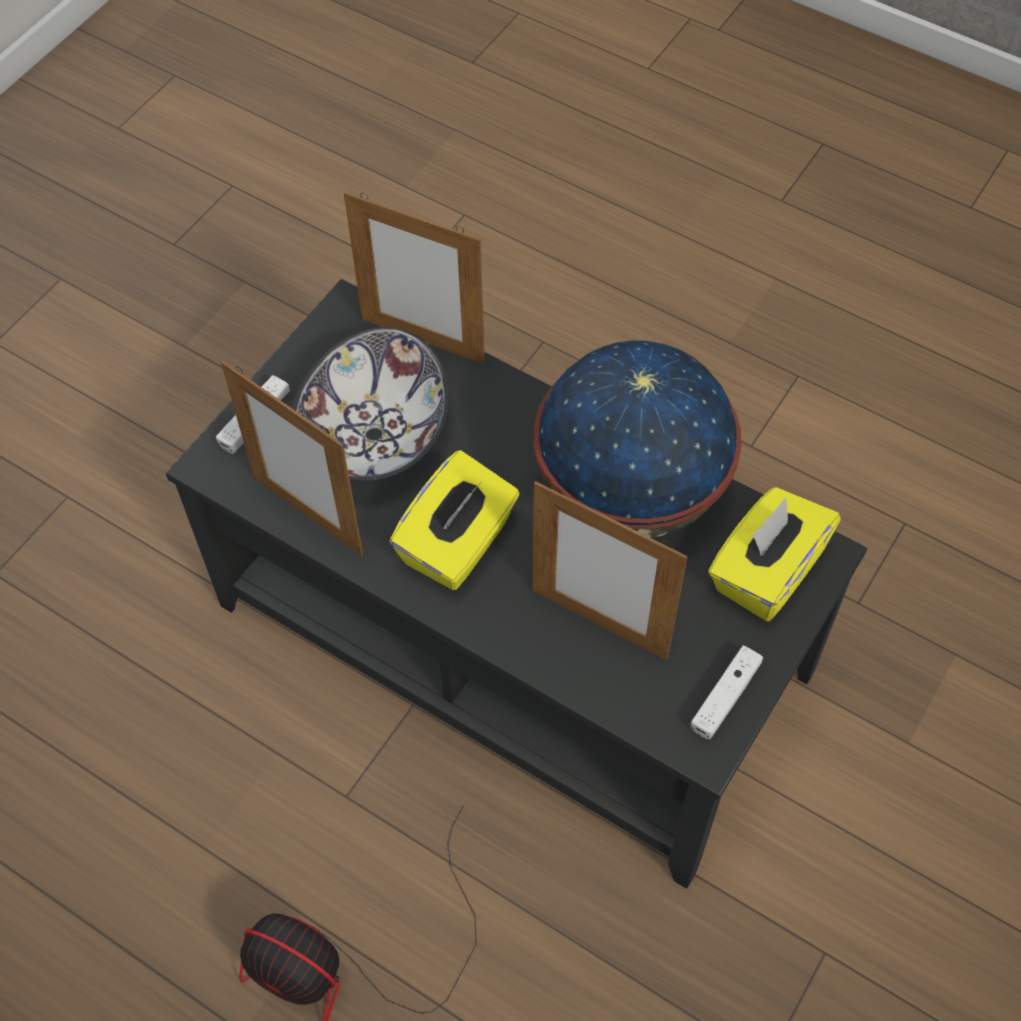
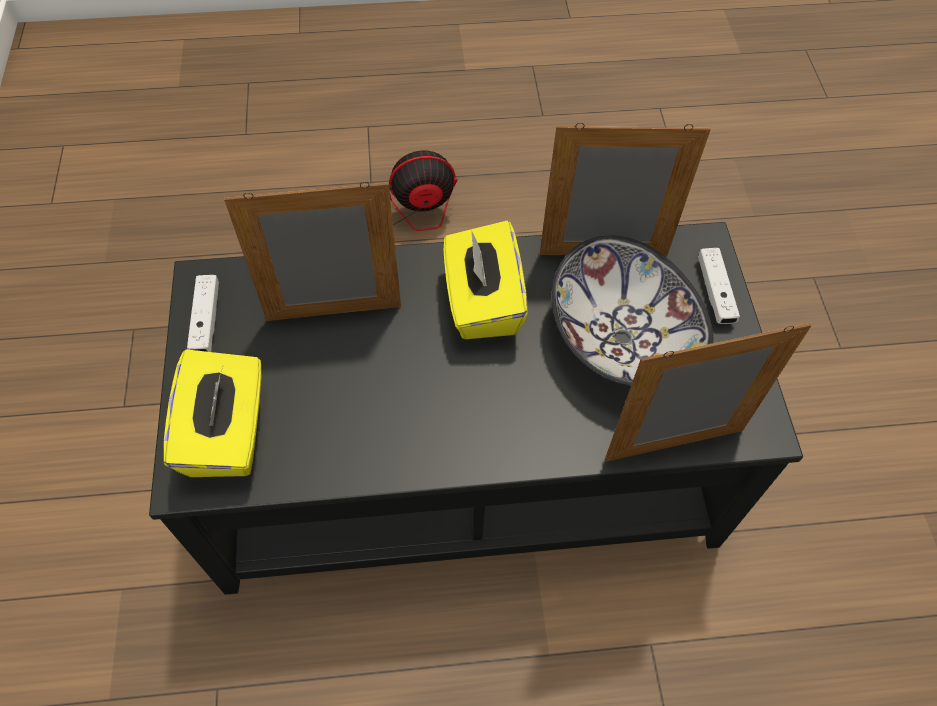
camera: 140 degrees right, 0 degrees up
globe [534,341,742,538] -> none

